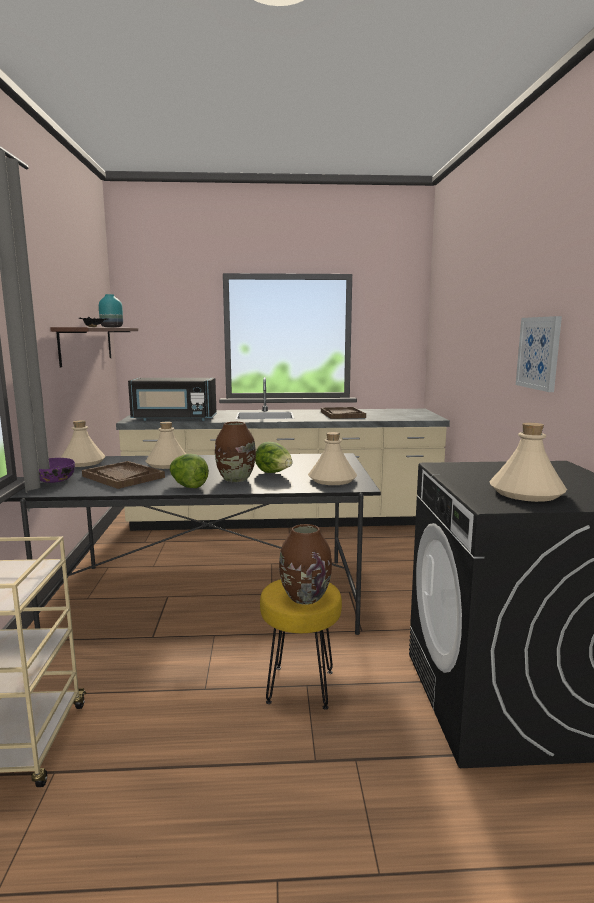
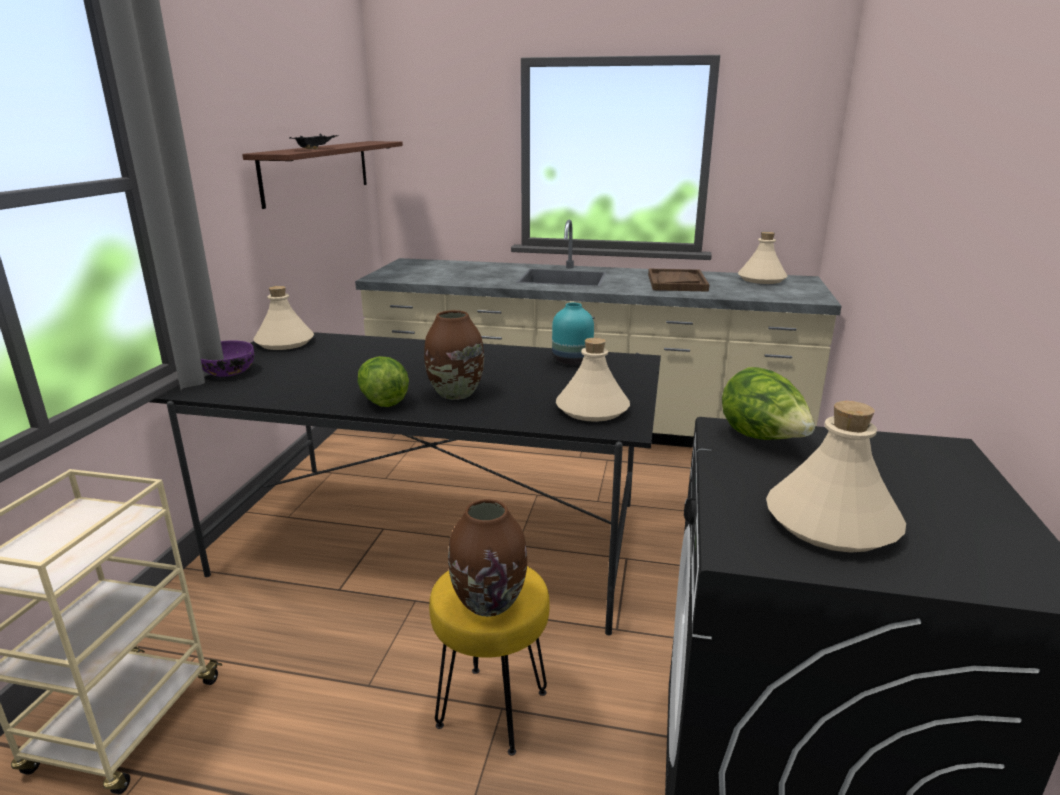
camera: 15 degrees right, 10 degrees up
brown tray [82,461,165,489] -> none
turquoise vase [99,294,123,328] -> turquoise vase moved to [552,303,594,365]
black microwave [128,378,217,421] -> none
beige bottle [146,422,186,469] -> beige bottle moved to [738,232,788,284]
lettuce [255,442,293,473] -> lettuce moved to [722,367,815,440]
picture [516,316,562,392] -> none

